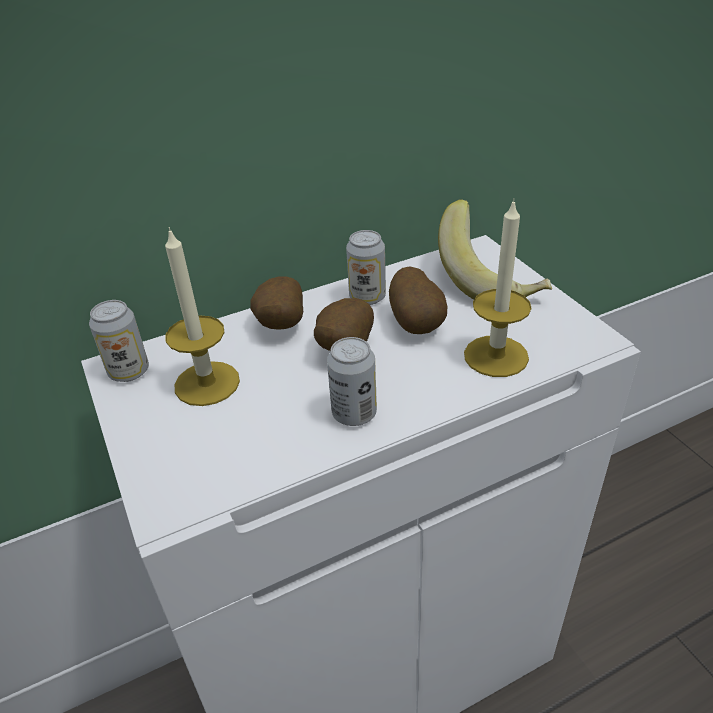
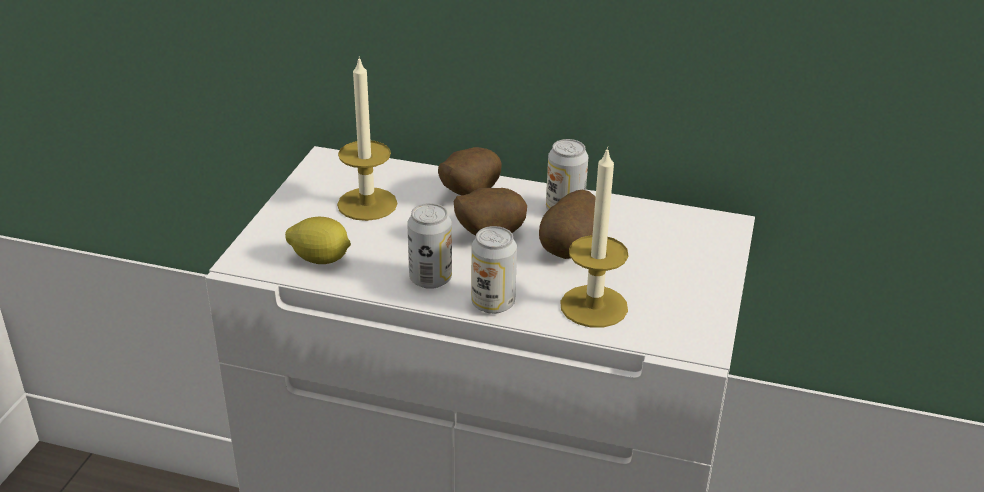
camera: 40 degrees right, 5 degrees down
can [89,300,149,382] -> can moved to [471,226,517,314]
banana [438,199,552,299] -> none
none -> lemon [285,217,351,264]

